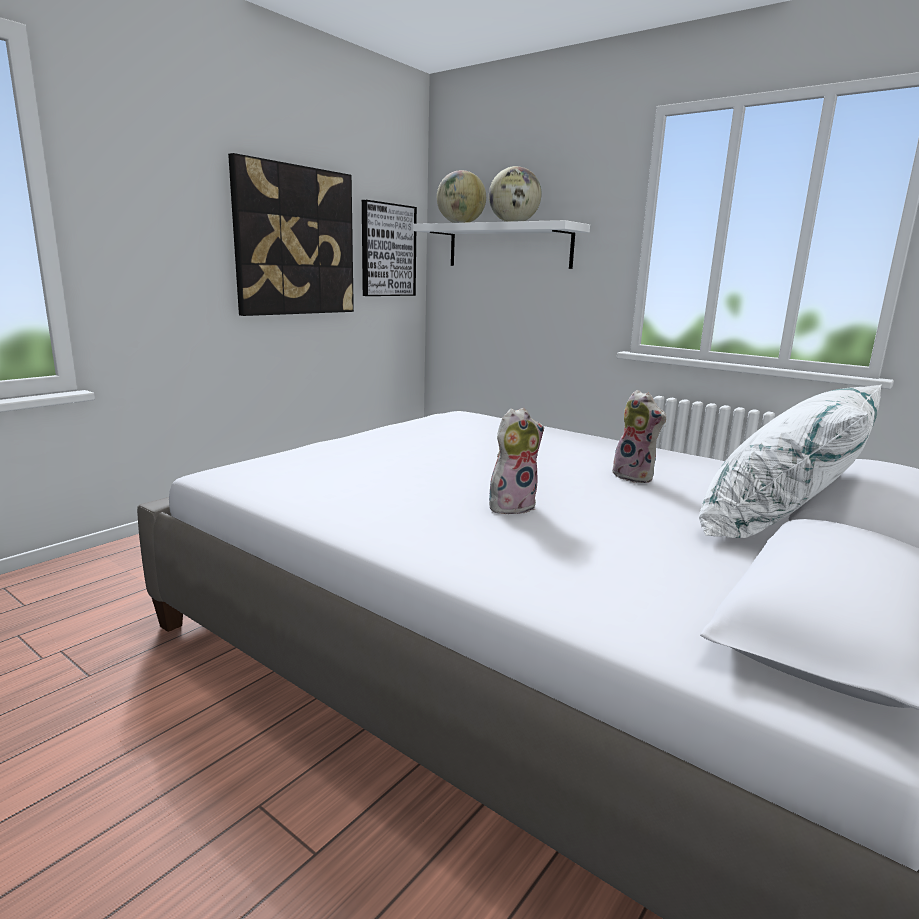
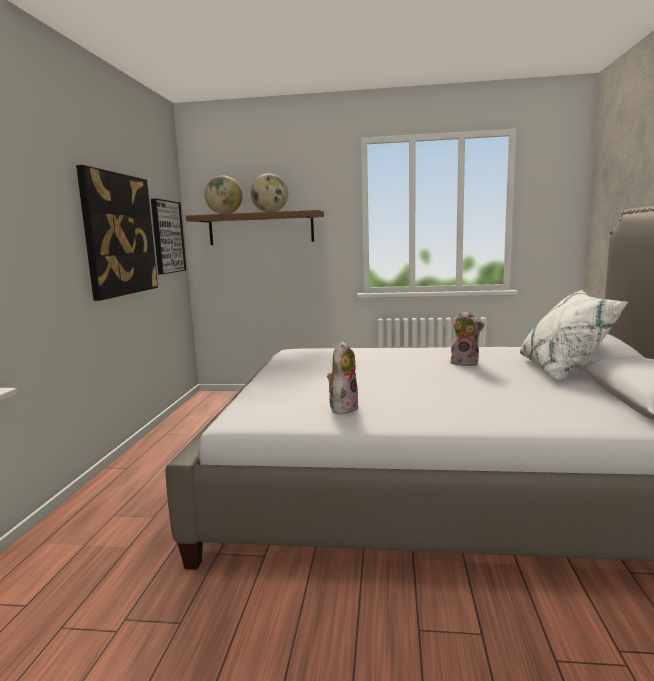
camera: 30 degrees left, 5 degrees down
white shelf [413,220,590,269] -> brown shelf [186,210,324,245]
plush toy [489,408,544,514] -> plush toy moved to [327,340,359,414]

